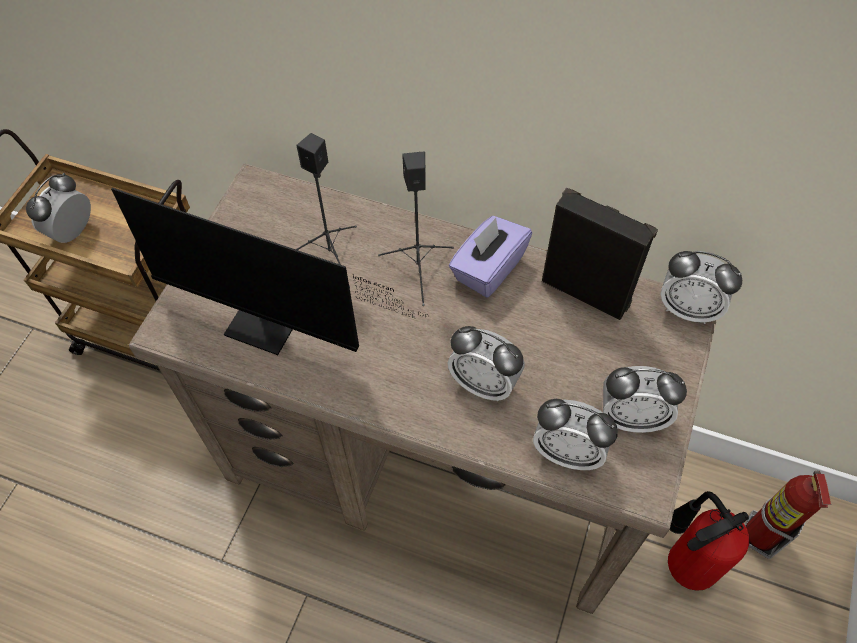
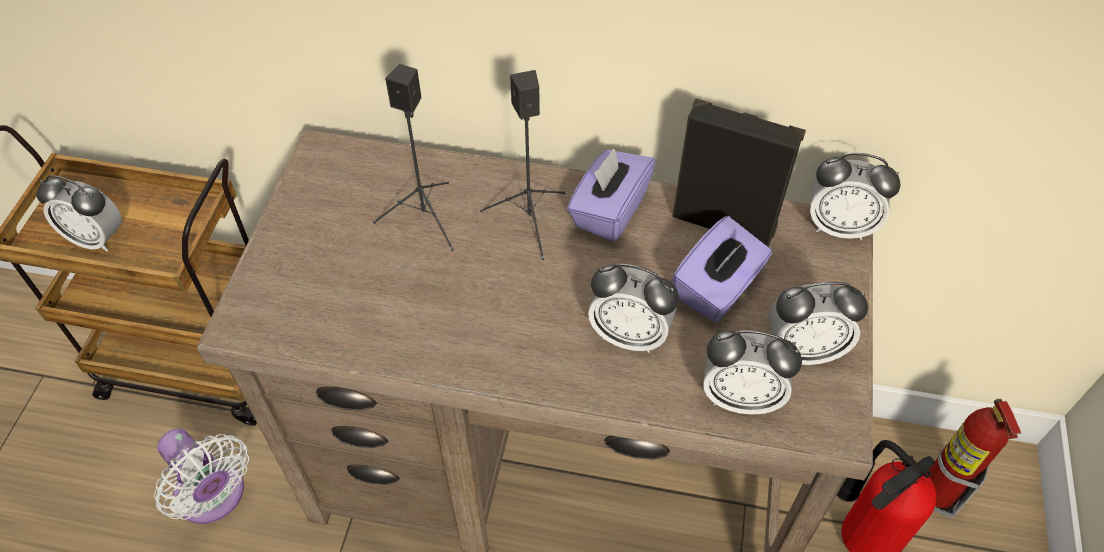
camera: 10 degrees left, 5 degrees down
alarm clock [26,173,91,243] -> alarm clock turned 90 degrees counterclockwise [36,175,122,251]
monitor [111,188,429,355] -> none
none -> white fan [154,429,249,524]
none -> purple tissue box [673,216,772,322]

